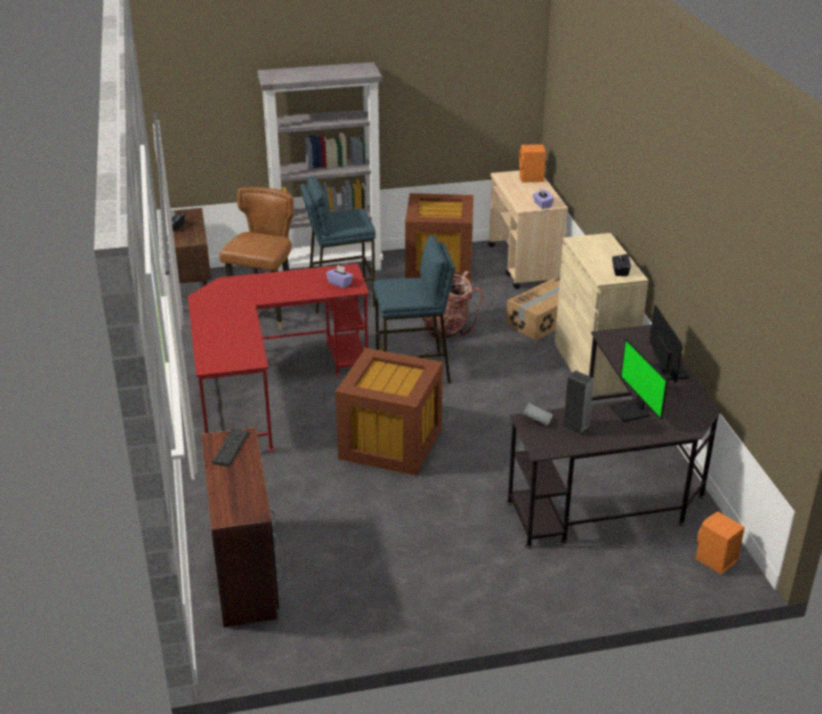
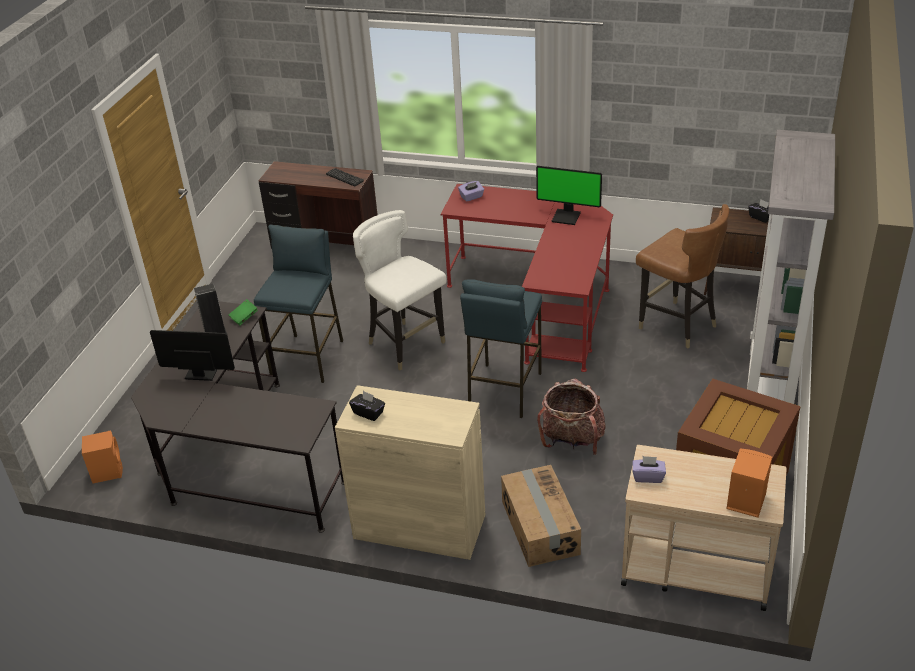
camera: 120 degrees right, 5 degrees up
blue stool [300,176,376,313] -> blue stool moved to [254,224,343,383]
purple tissue box [326,264,353,288] -> purple tissue box moved to [458,181,484,202]
brown storage box [335,348,443,476] -> white chair [353,210,447,370]
grey book [523,403,553,426] -> green book [229,299,258,325]
monitor [649,305,690,383] -> monitor moved to [536,166,602,225]

